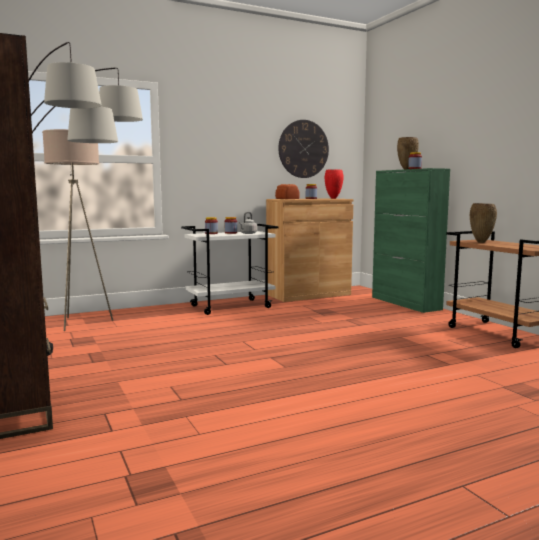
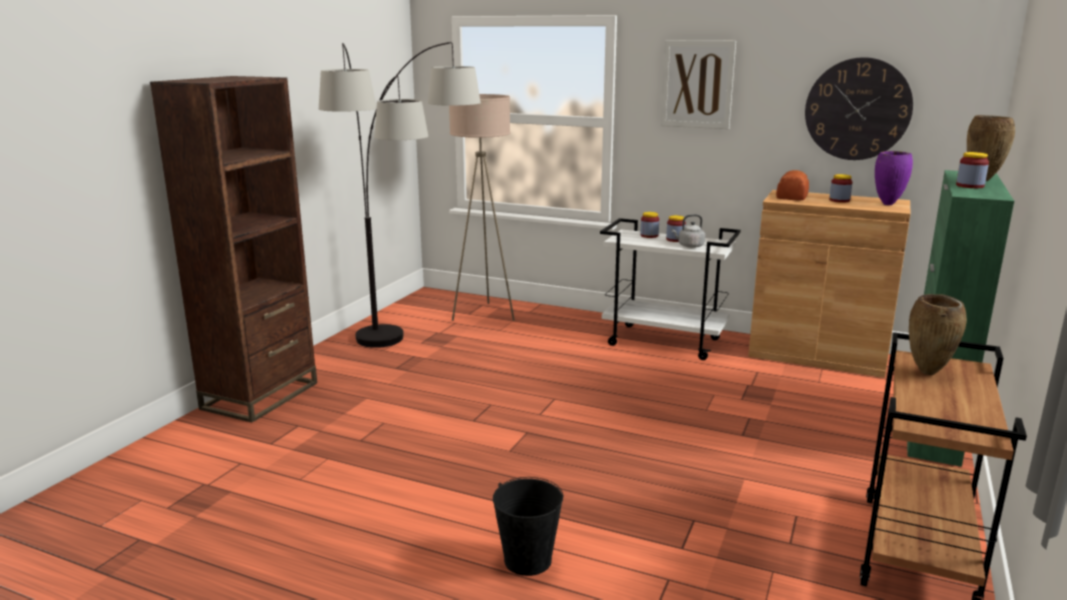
camera: 50 degrees right, 10 degrees up
red vase [325,170,344,199] -> purple vase [875,151,913,205]
none -> black bucket [493,477,563,576]
none -> picture [661,40,736,129]

